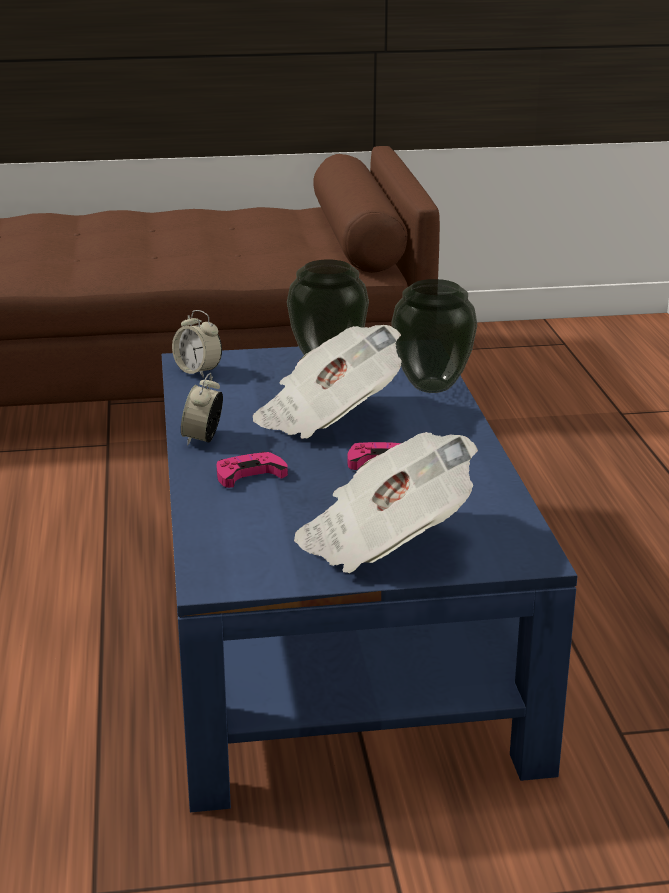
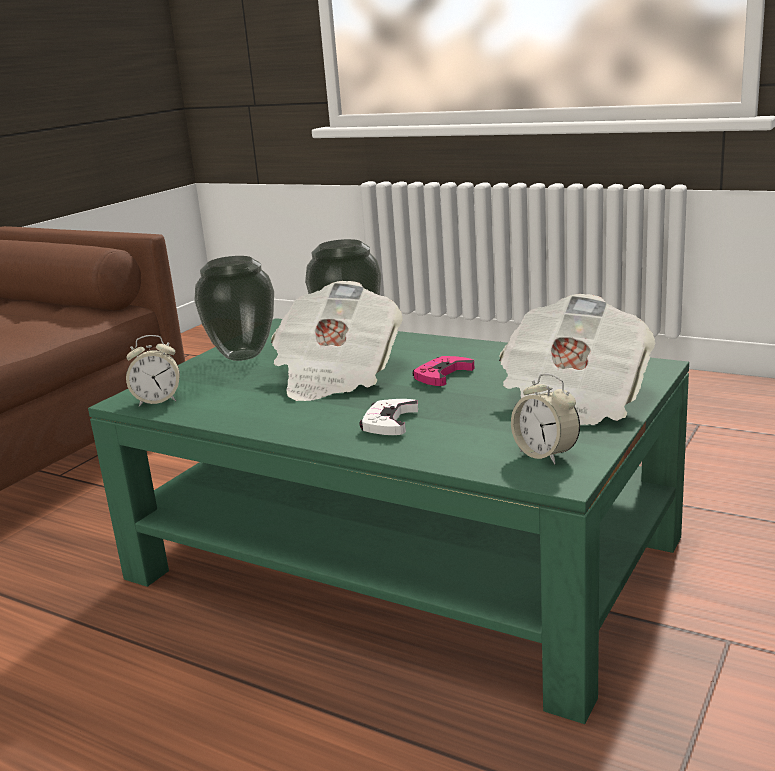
camera: 50 degrees left, 5 degrees down
blue coffee table [161,347,578,812] -> green coffee table [88,318,689,724]
alarm clock [181,373,223,446] -> alarm clock moved to [511,374,580,464]
pink game controller [217,452,288,488] -> white game controller [360,399,418,435]

